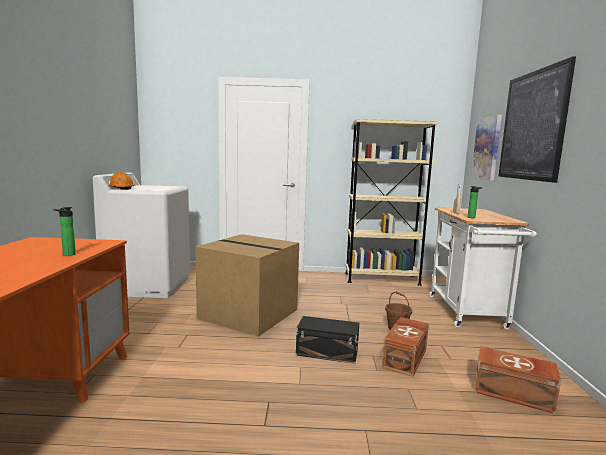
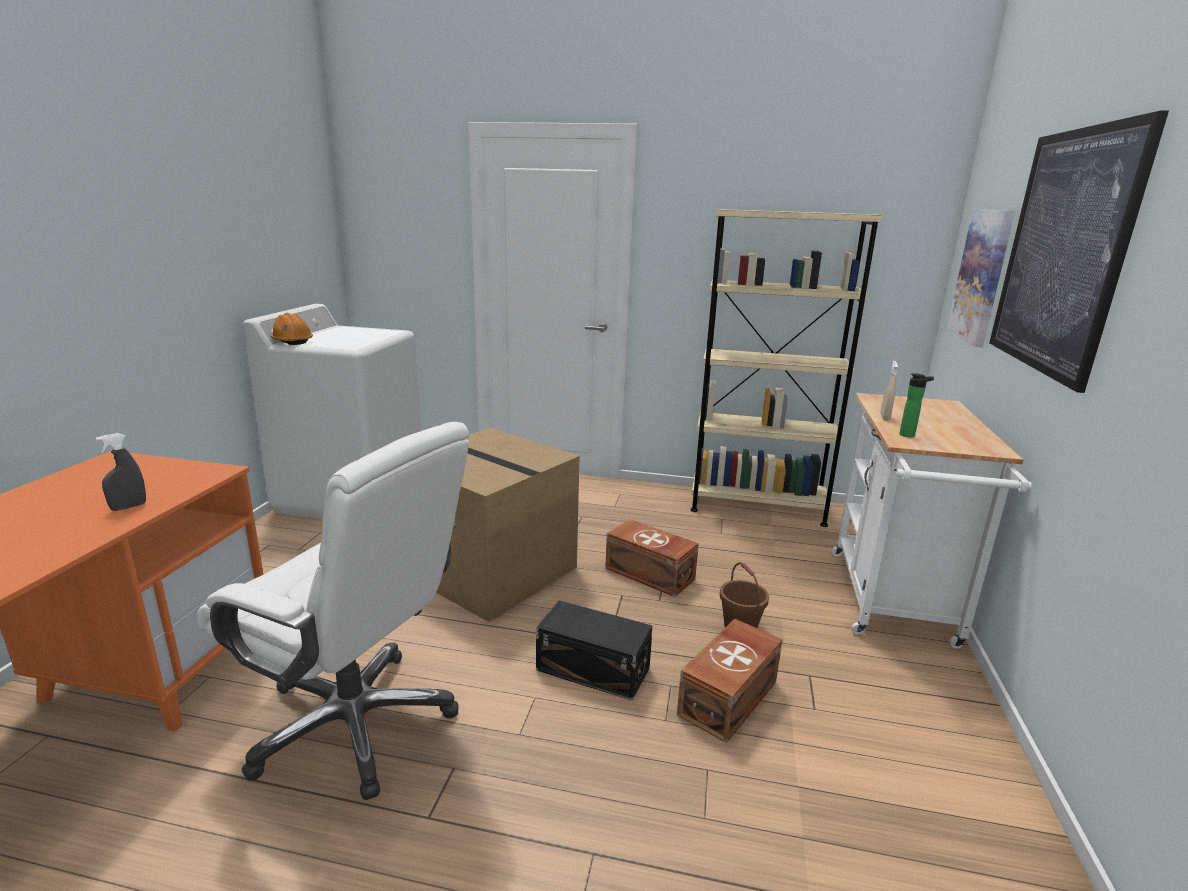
camera: 10 degrees right, 10 degrees up
bottle [54,207,76,256] -> grey spray bottle [96,433,146,511]
brown storage box [475,346,561,414] -> brown storage box moved to [605,519,699,597]
none -> white office chair [197,422,469,800]

